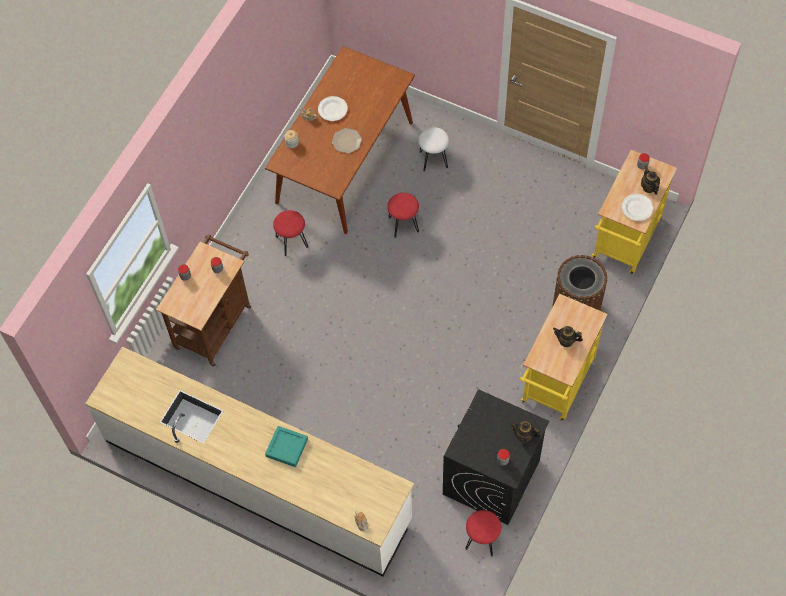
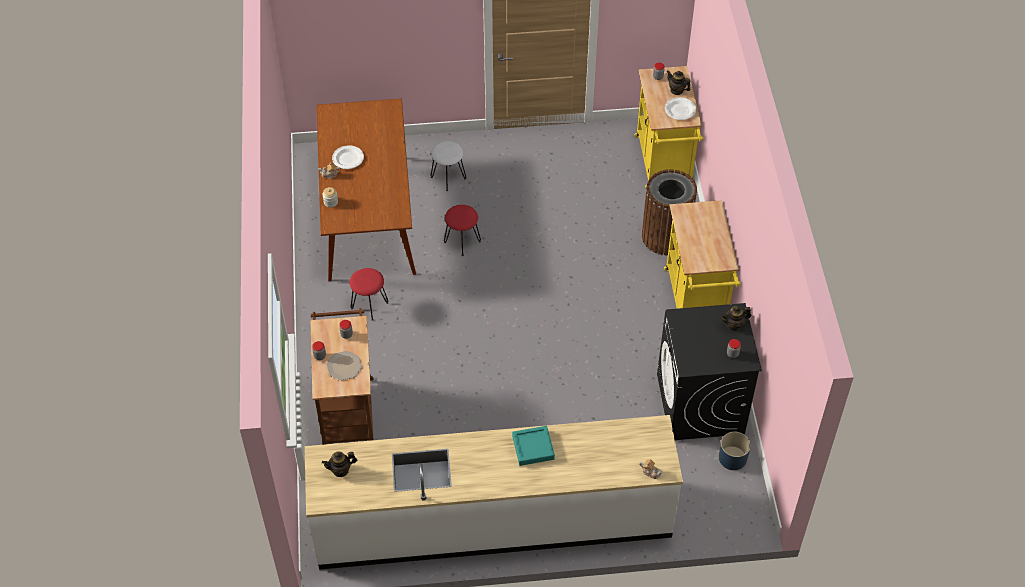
camera: 35 degrees left, 10 degrees down
plate [332,128,362,153] -> plate moved to [326,351,362,380]
red stool [465,510,501,556] -> blue planter [719,432,751,470]
teapot [553,326,583,347] -> teapot moved to [322,451,357,477]

